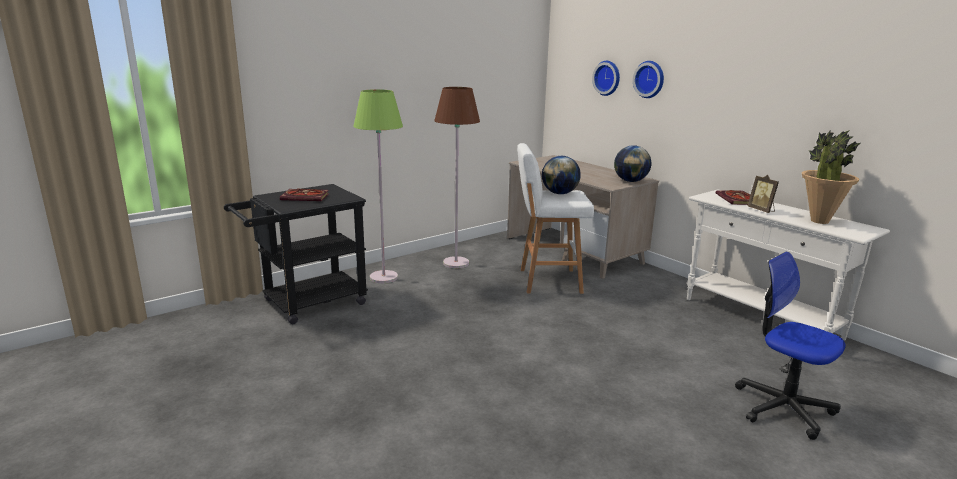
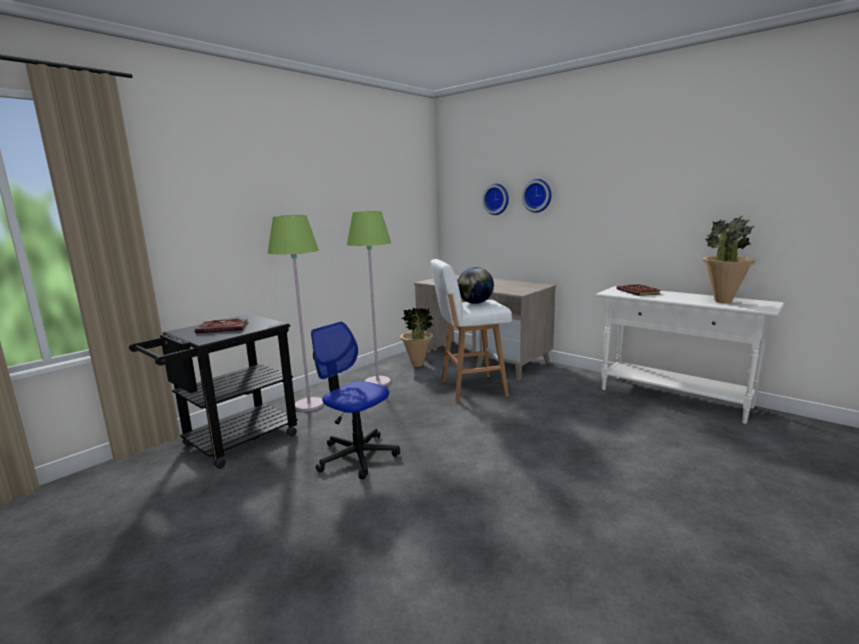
camera: 10 degrees left, 5 degrees down
brown floor lamp [434,87,480,268] -> green floor lamp [347,211,391,386]
globe [614,145,651,182] -> none
office chair [735,252,846,440] -> office chair moved to [311,321,400,479]
picture frame [747,175,779,213] -> none
none -> potted plant [400,307,433,367]

